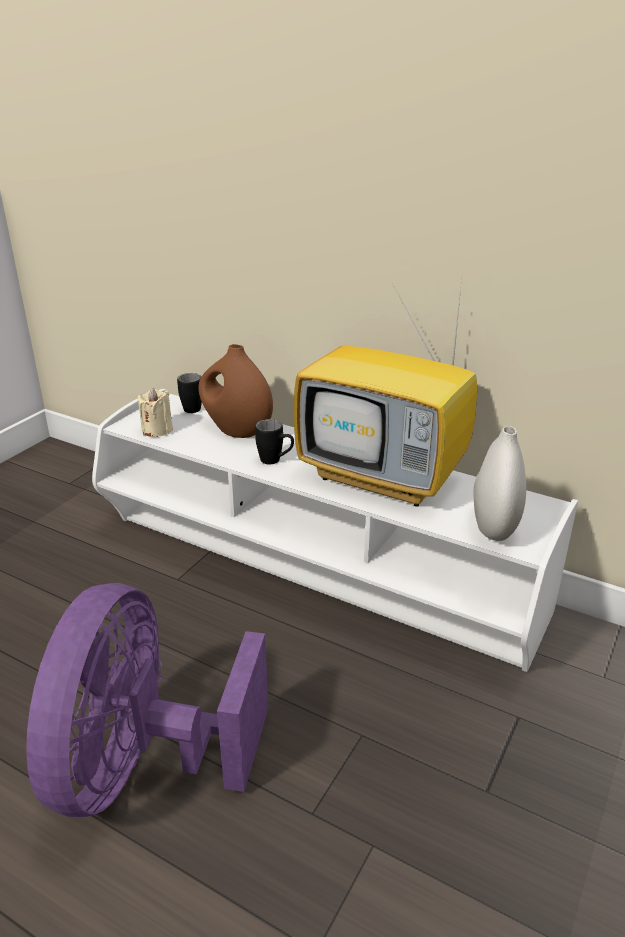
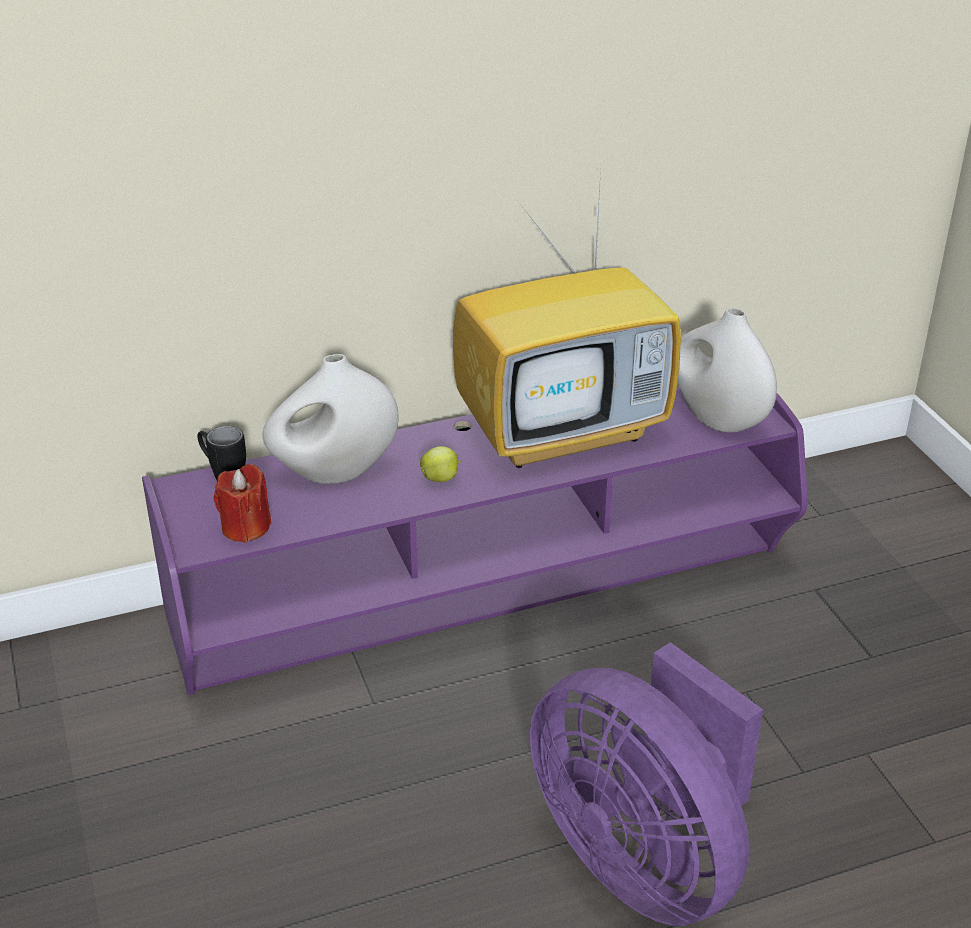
camera: 50 degrees left, 5 degrees up
white tv stand [92,389,578,672] -> purple tv stand [142,384,808,695]
beige candle [138,388,173,437] -> red candle [214,464,271,543]
brown vase [199,344,273,438] -> white vase [262,354,399,484]
black mug [255,419,294,464] -> apple [420,446,461,482]

